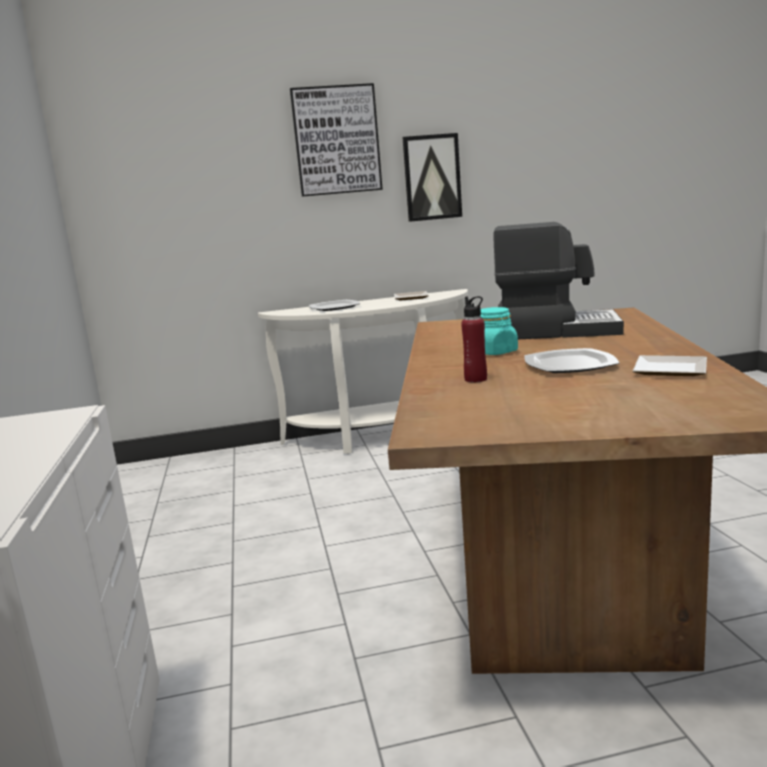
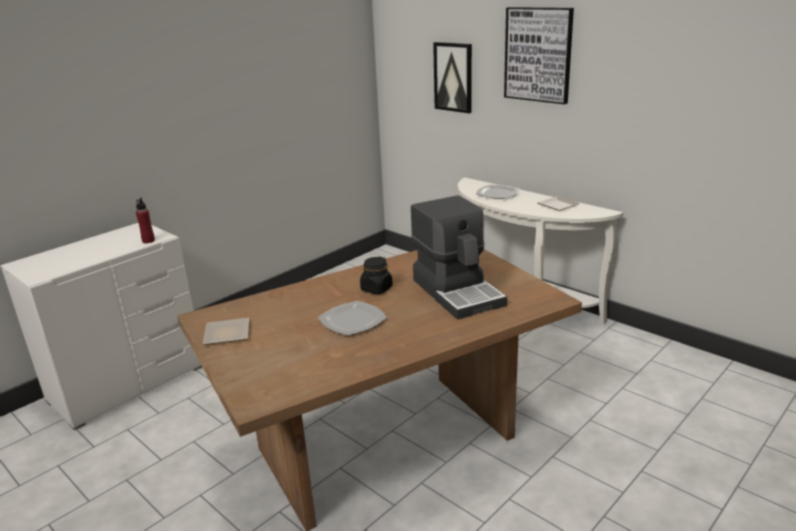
camera: 55 degrees right, 10 degrees up
picture [402,133,462,222] -> picture moved to [433,42,472,113]
red bottle [461,296,487,382] -> red bottle moved to [136,198,155,243]
turquoise jar [481,307,518,355] -> black jar [360,256,393,294]
plate [633,355,707,376] -> plate moved to [203,318,249,345]

